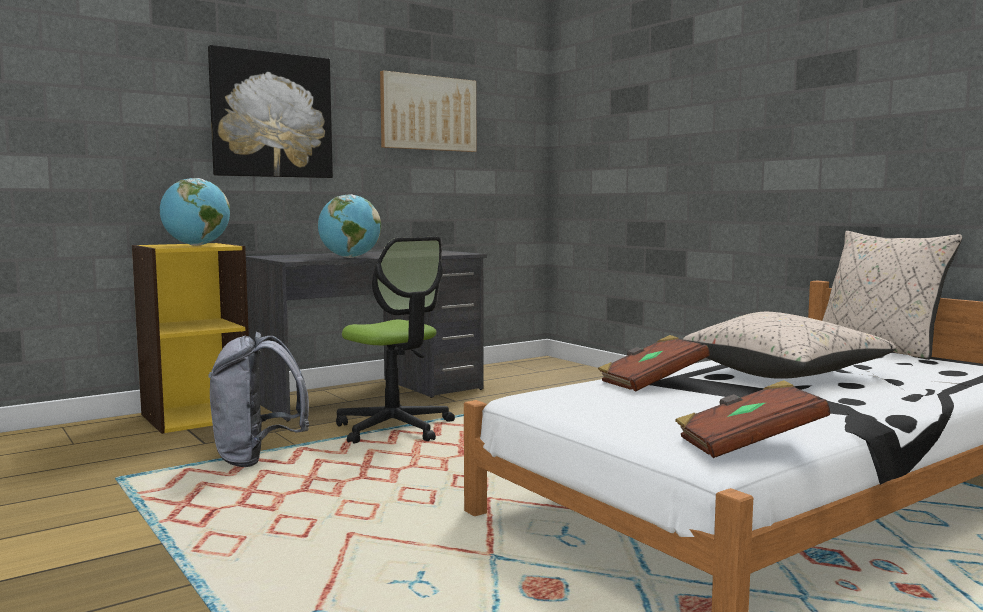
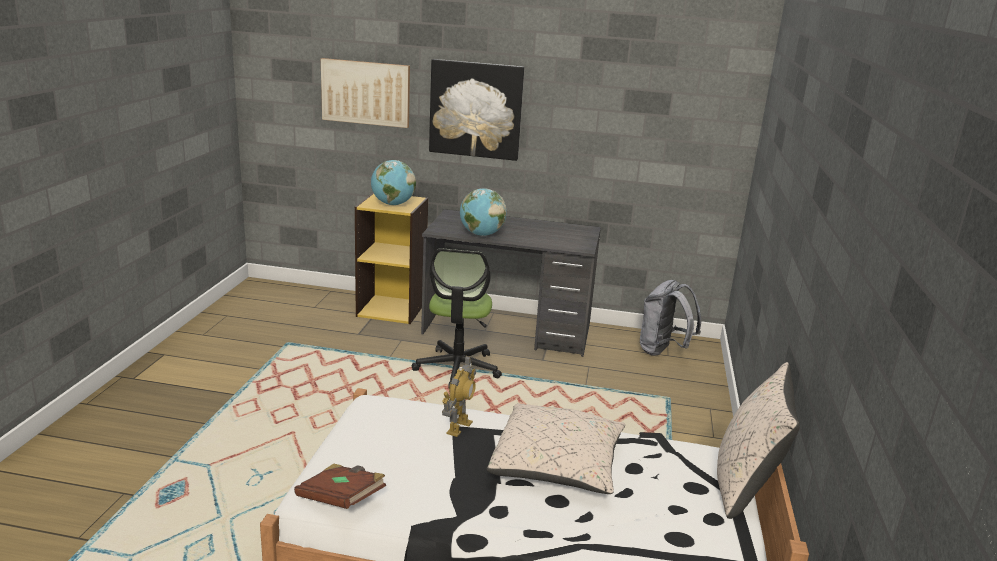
camera: 45 degrees right, 15 degrees up
grey backpack [208,331,309,467] -> grey backpack moved to [640,280,701,356]
picture [380,70,476,152] -> picture moved to [321,58,410,128]
brown book [598,335,710,391] -> toy robot [442,356,476,437]

